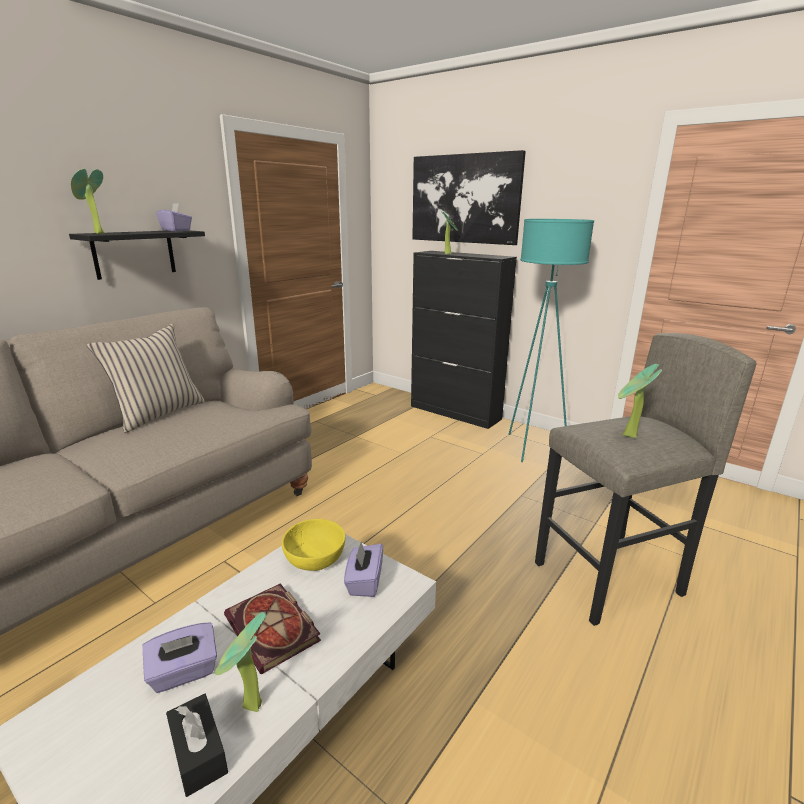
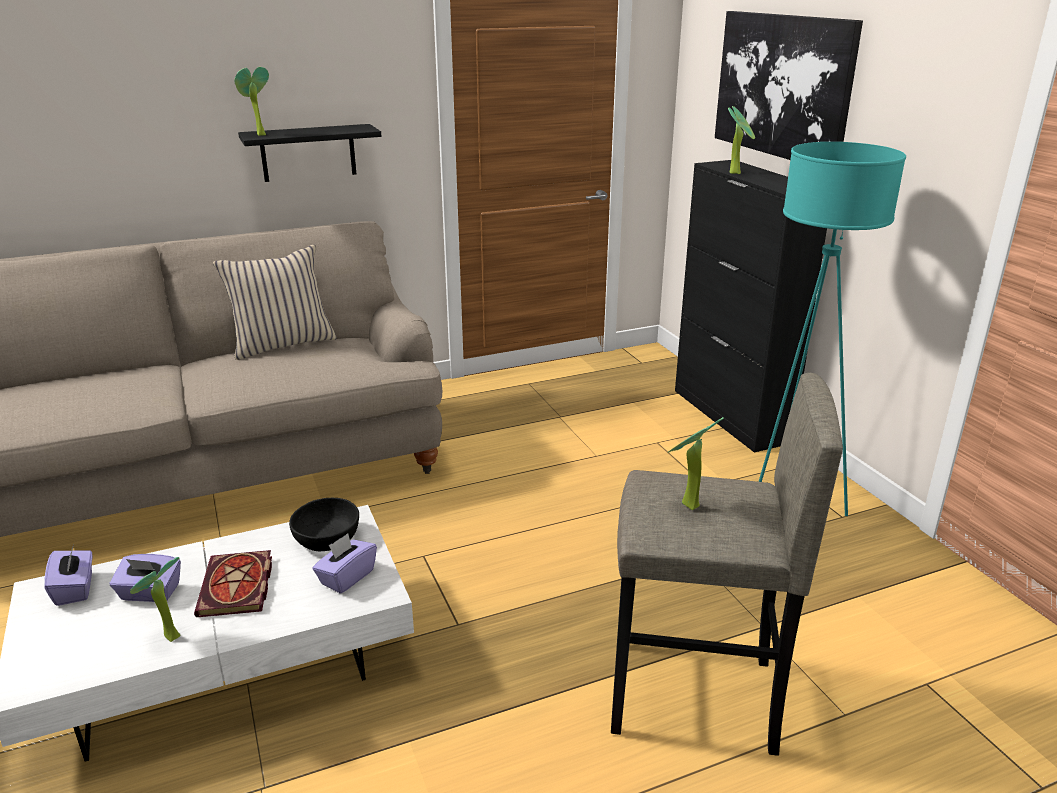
camera: 30 degrees right, 5 degrees up
purple tissue box [156,203,192,231] -> purple tissue box moved to [44,545,92,606]
black tissue box [166,694,228,797] -> none
yellow bowl [282,519,345,571] -> black bowl [289,498,359,551]

